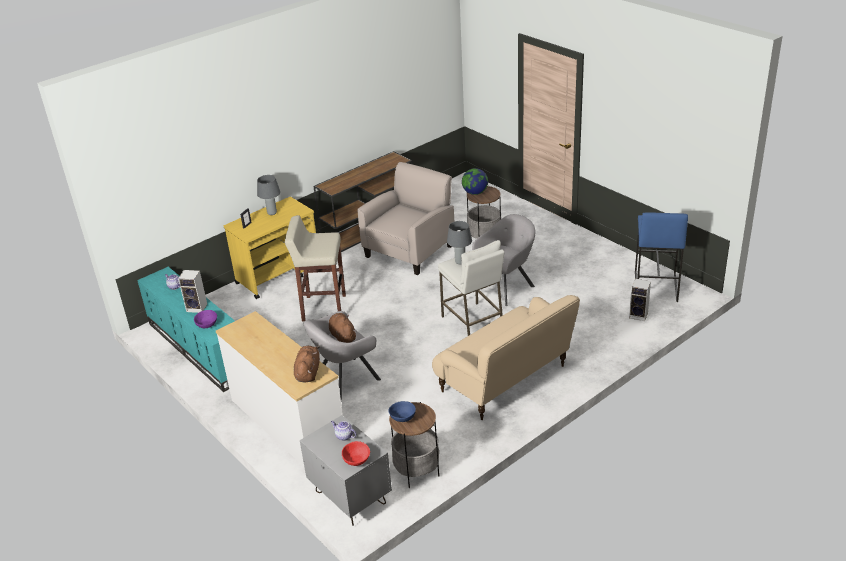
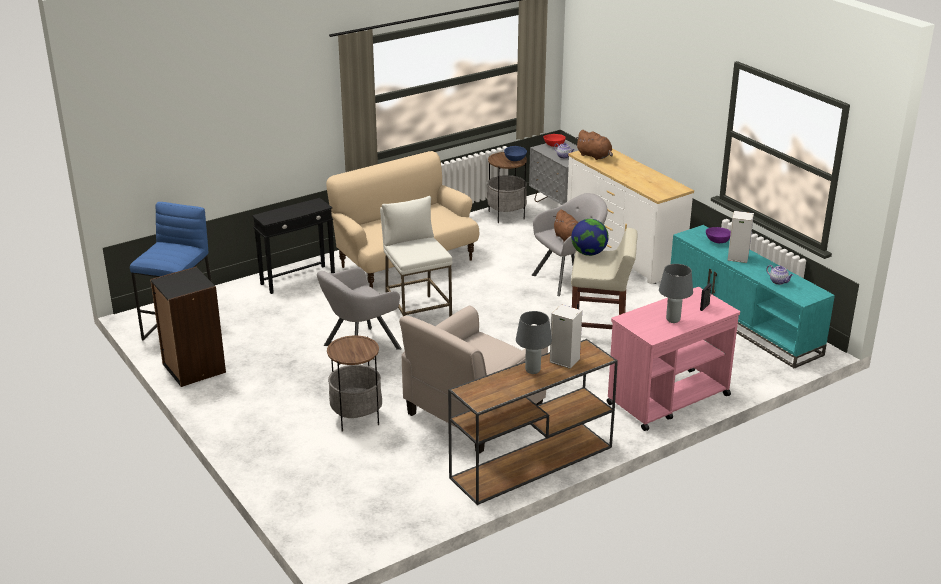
camera: 175 degrees left, 5 degrees down
yellow cart [224,197,316,299] -> pink cart [607,287,740,431]
brown plush toy [294,345,320,383] -> brown plush toy turned 60 degrees counterclockwise [575,130,613,160]
grey table lamp [447,221,472,264] -> grey table lamp moved to [516,311,552,374]
globe [462,168,488,195] -> globe moved to [571,219,608,256]
speaker [629,279,651,321] -> speaker moved to [550,304,582,369]
none -> black bookcase [150,267,226,387]
none -> black side table [252,198,335,294]

